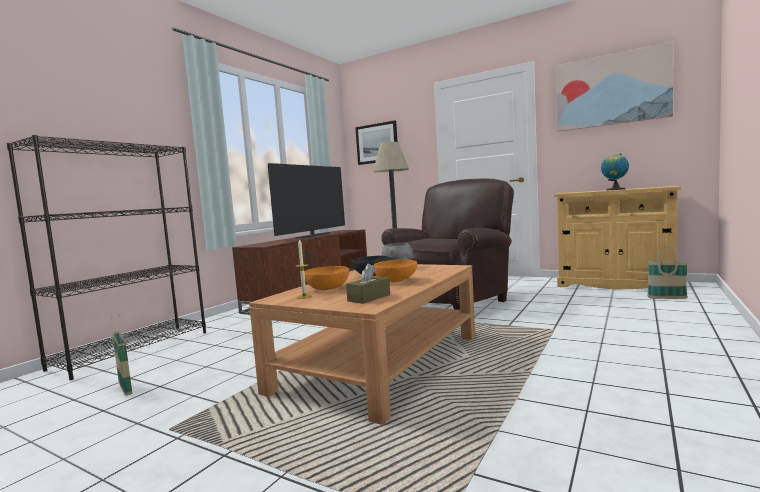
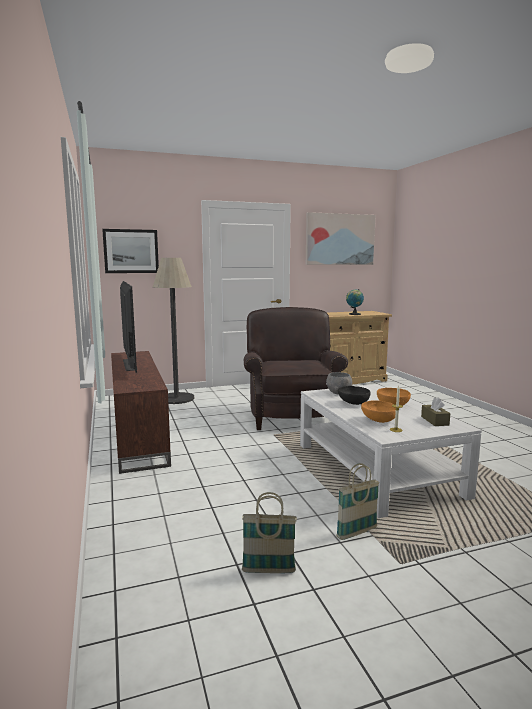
camera: 50 degrees left, 5 degrees up
black bookcase [7,135,206,380] -> none
brown coffee table [249,264,475,425] -> white coffee table [300,384,482,518]
basket [647,246,688,299] -> basket moved to [336,463,380,540]

